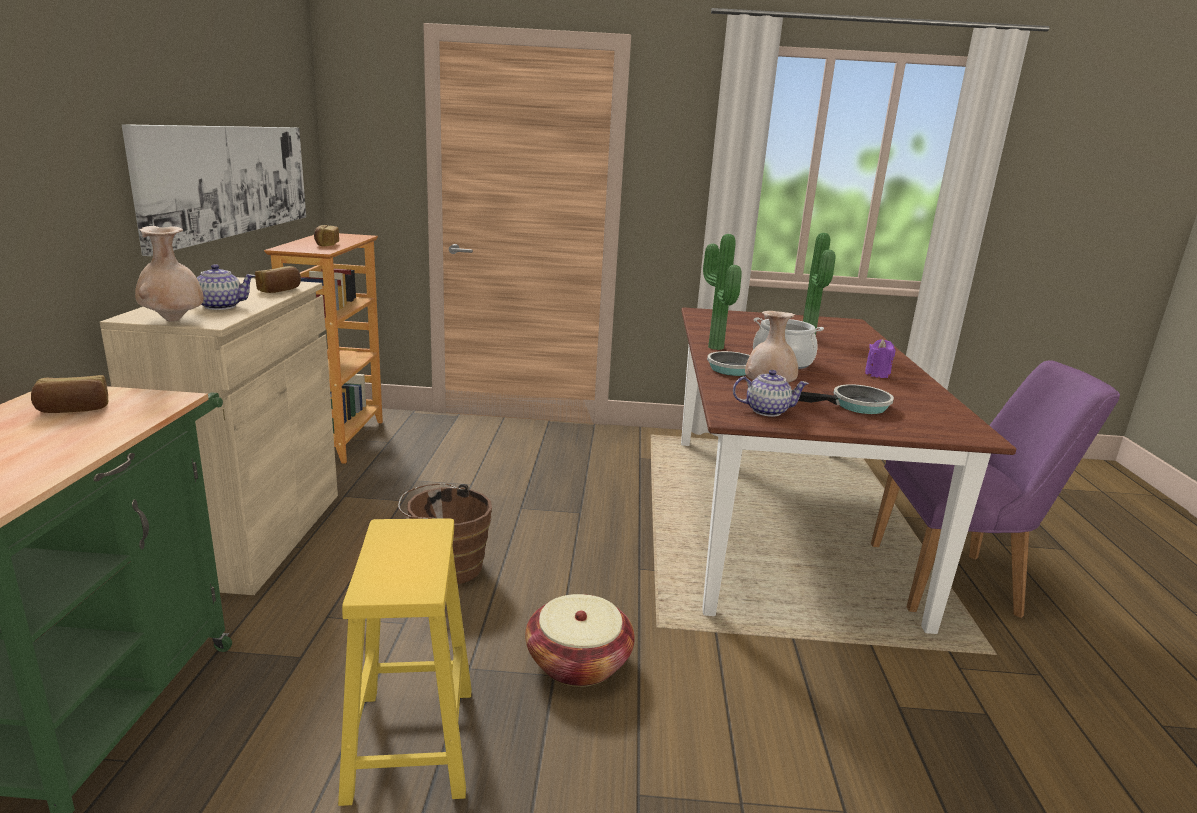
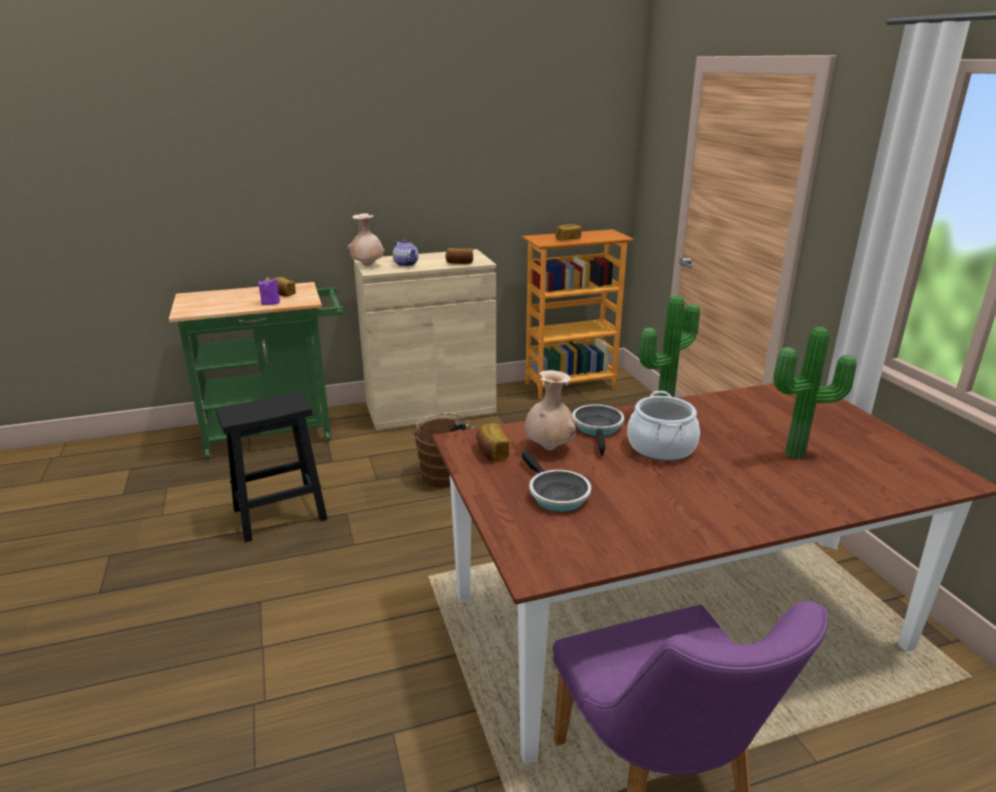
camera: 70 degrees right, 5 degrees up
picture [122,124,306,256] -> none
yellow stool [338,519,472,806] -> black stool [215,391,328,542]
basket [525,594,635,687] -> none
teapot [733,370,809,417] -> bread [476,423,509,461]
purple candle [865,339,895,378] -> purple candle moved to [258,277,280,305]

